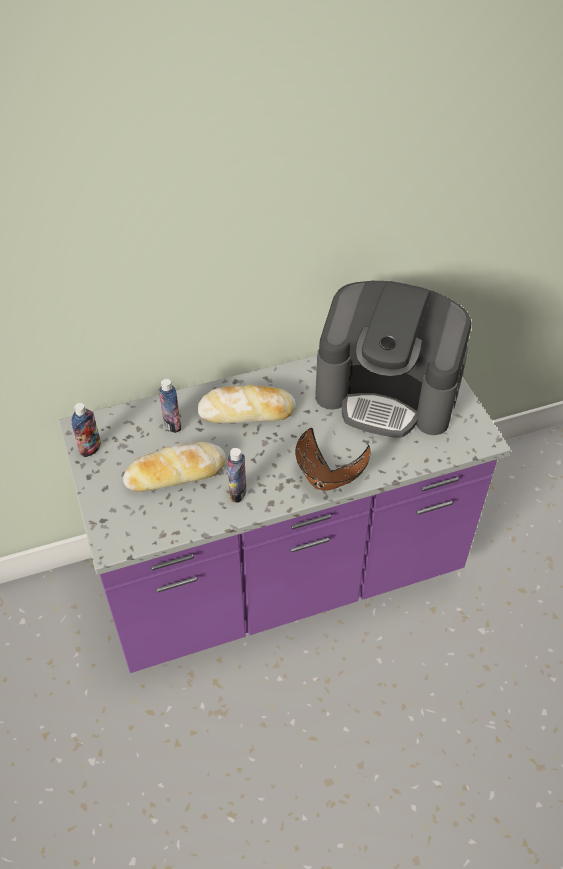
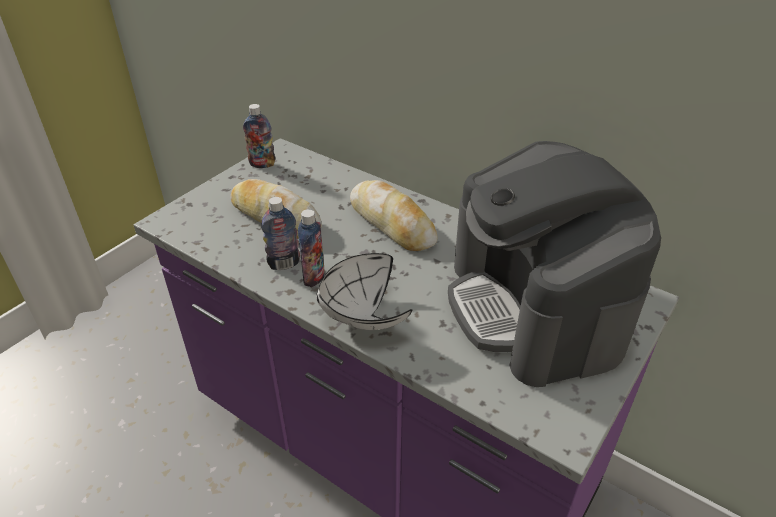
camera: 55 degrees right, 10 degrees down
bottle [159,379,181,433] -> bottle moved to [298,209,325,287]
brown bowl [295,428,370,491] -> white bowl [316,253,412,330]

